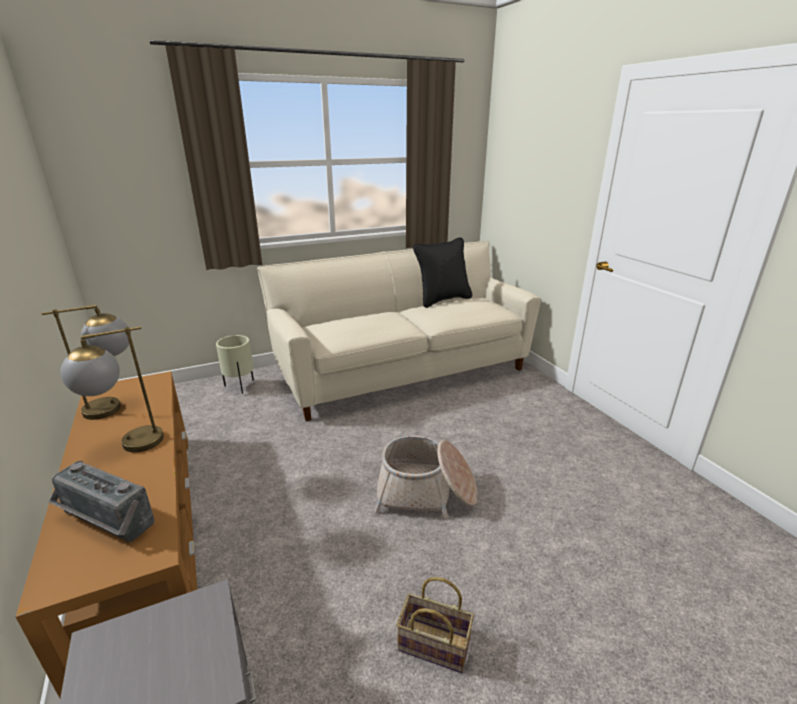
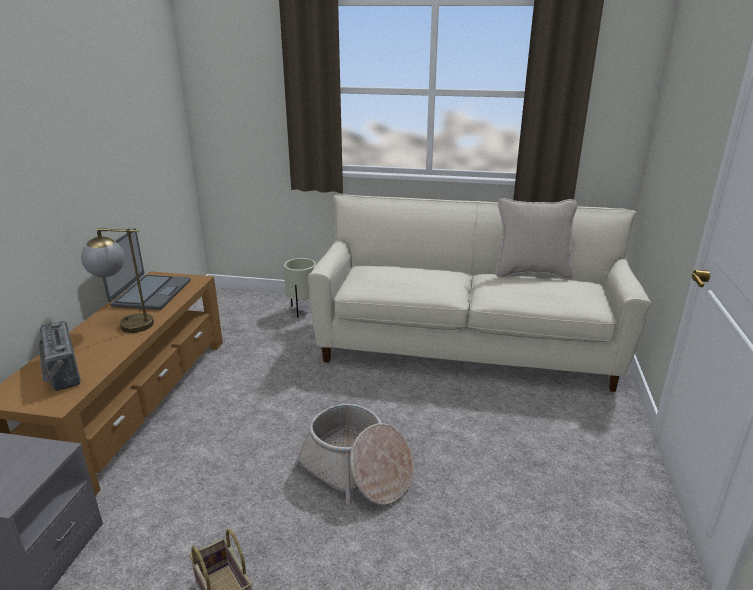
camera: 35 degrees right, 0 degrees up
table lamp [41,305,131,420] -> laptop [102,228,191,310]
black pillow [413,237,472,308] -> beige pillow [496,198,578,279]

